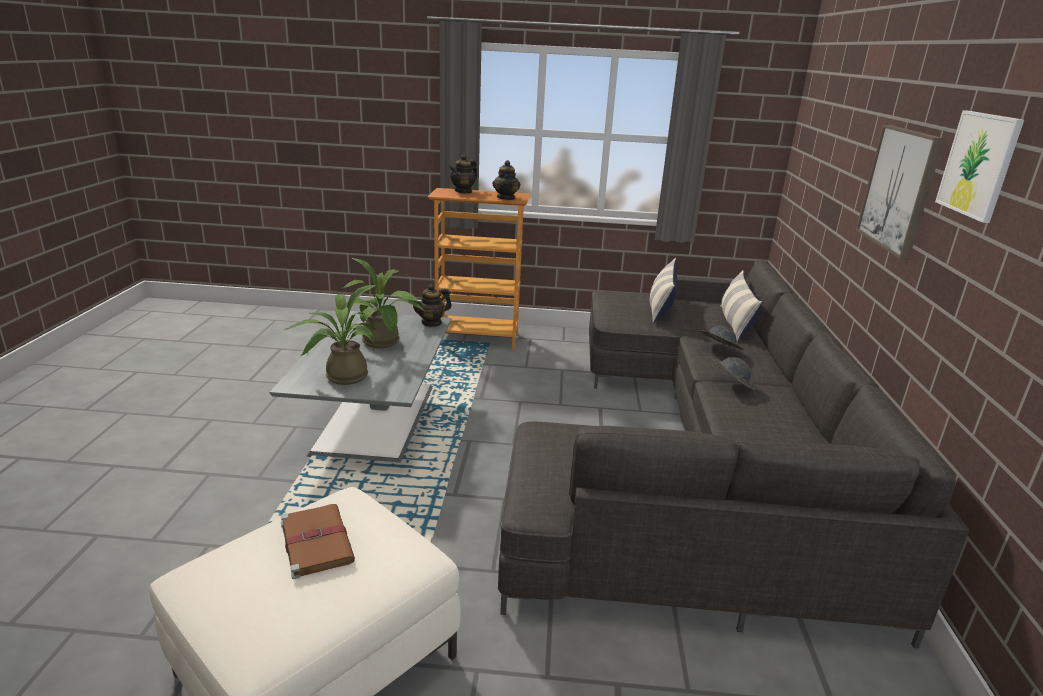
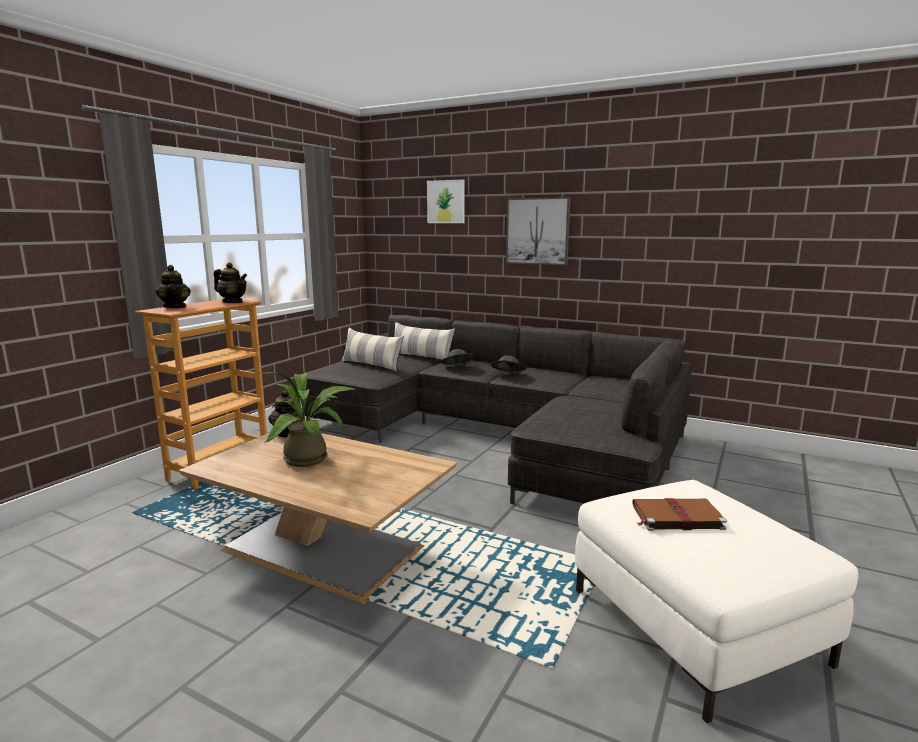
camera: 65 degrees left, 10 degrees down
grey coffee table [270,311,451,462] -> brown coffee table [179,433,457,604]
potted plant [284,285,379,385] -> none
picture [935,110,1024,223] -> picture moved to [427,179,465,223]

